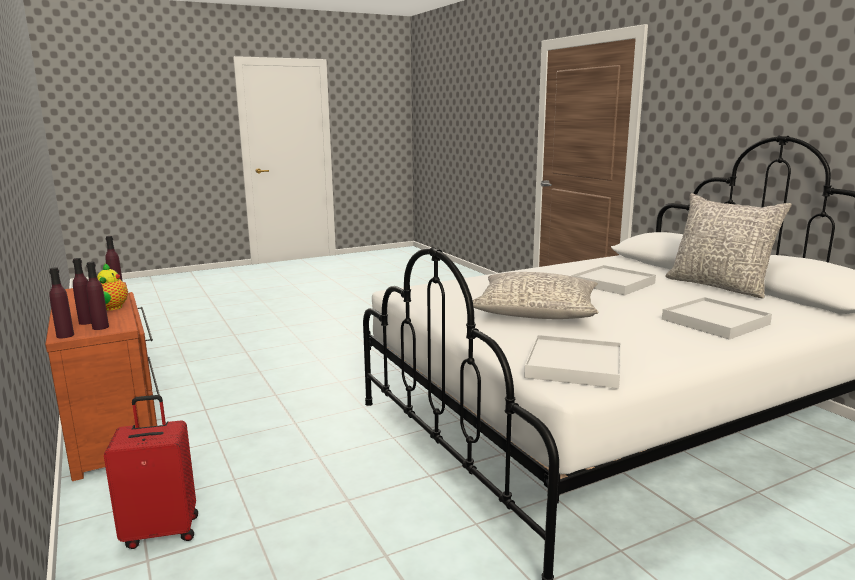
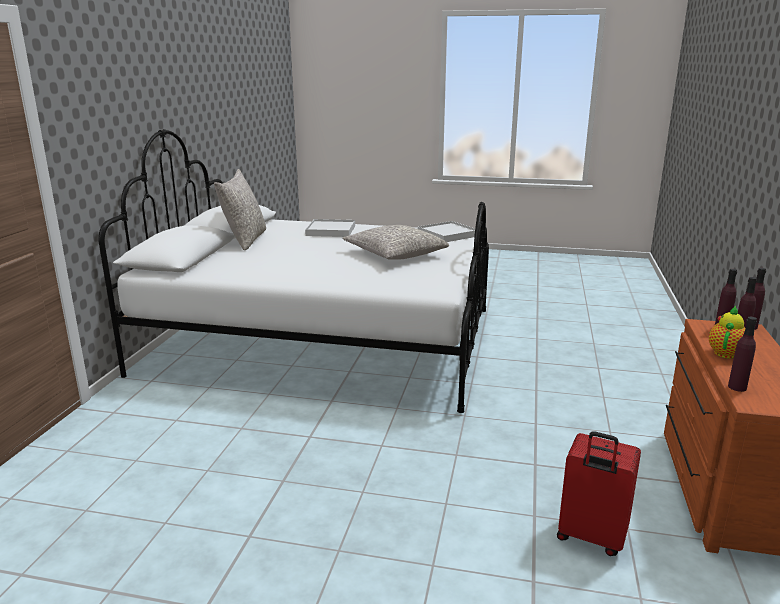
camera: 140 degrees left, 5 degrees up
red suitcase [104,395,198,549] -> red suitcase moved to [557,431,641,556]
white tray [572,265,656,295] -> none

